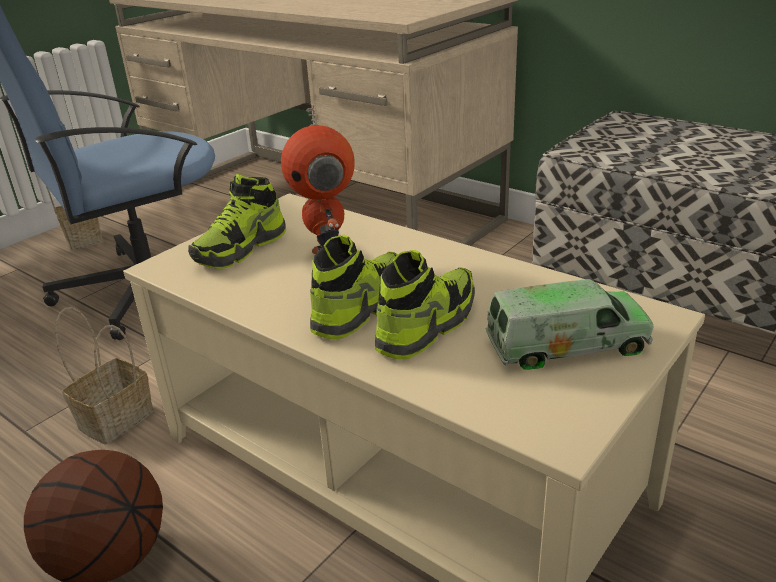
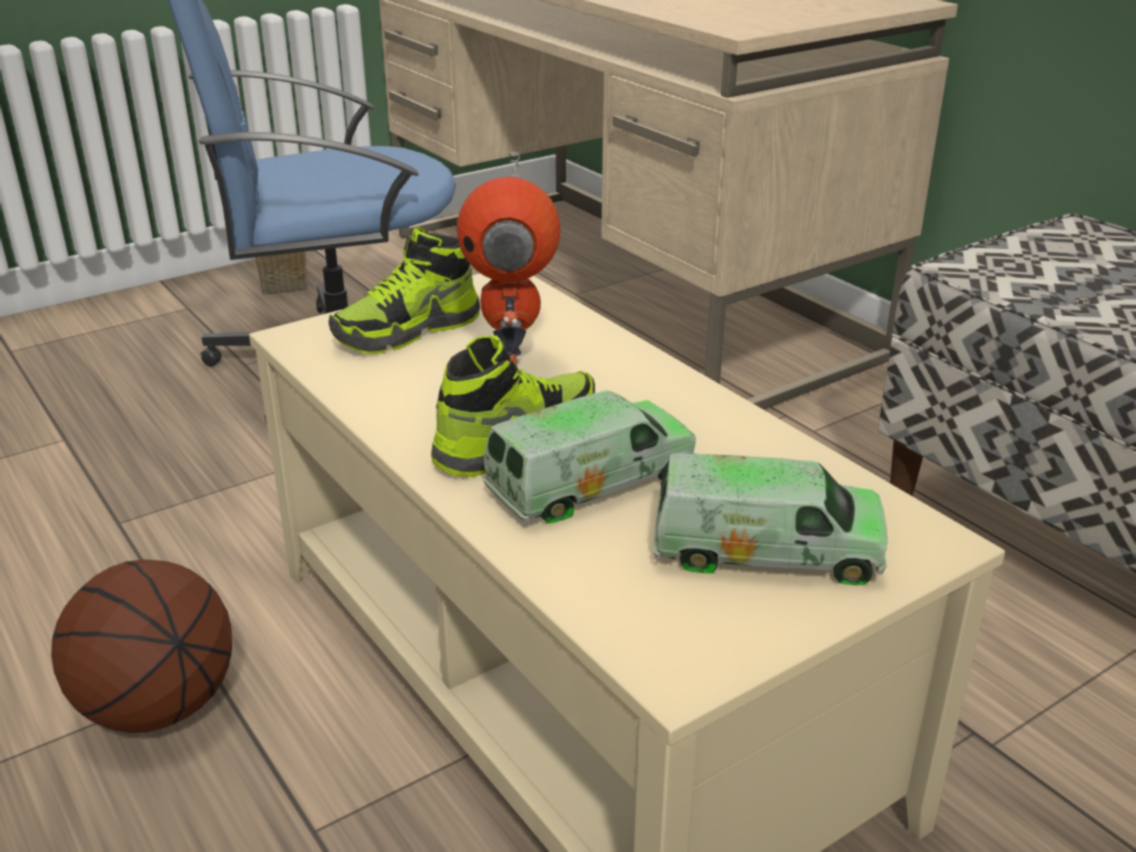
camera: 15 degrees right, 0 degrees up
basket [55,307,154,444] -> none
shoe [375,250,475,359] -> toy truck [482,390,696,524]

